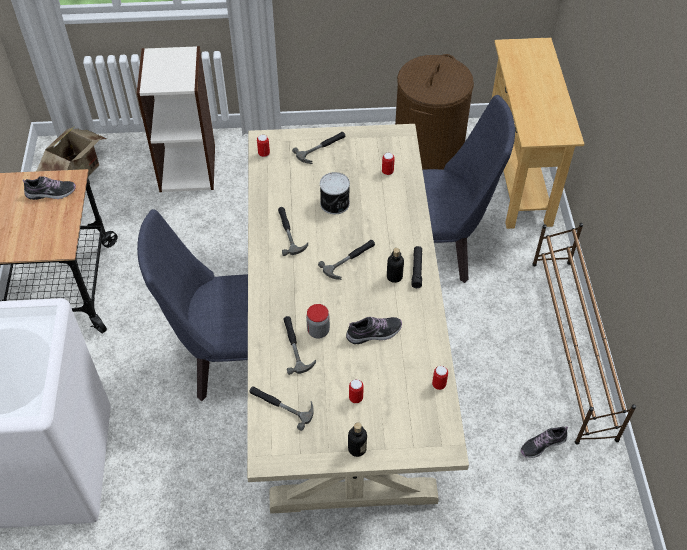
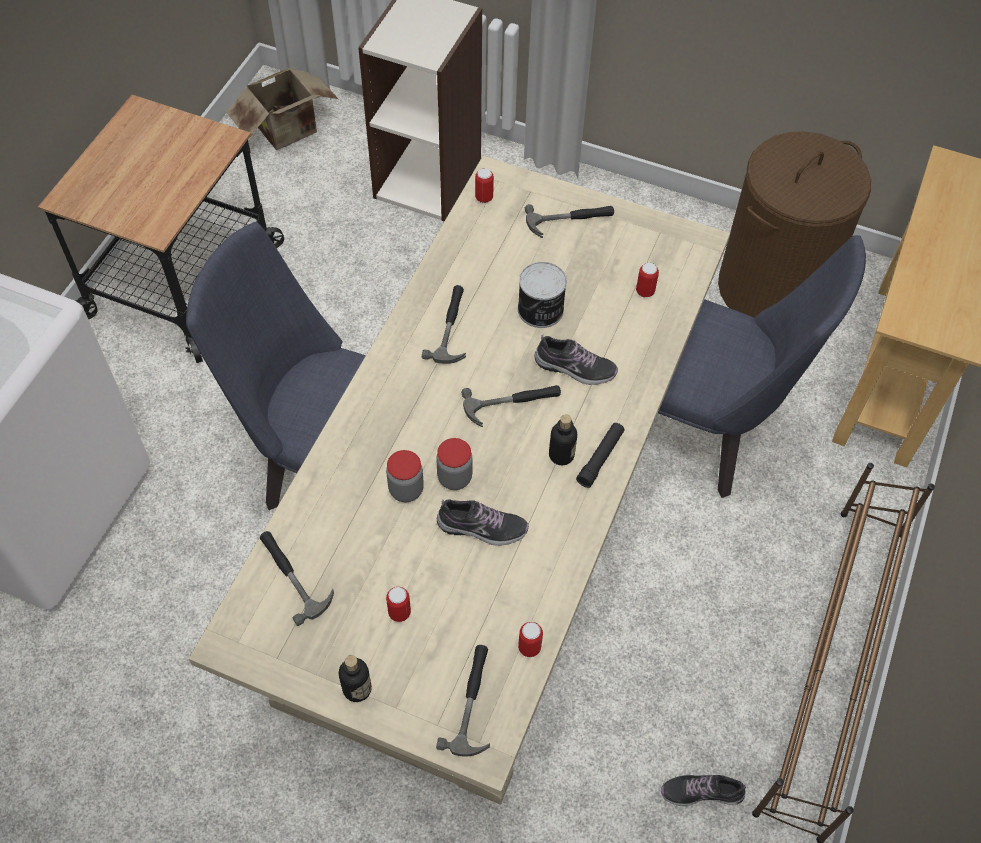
camera: 25 degrees right, 5 degrees up
shoe [23,176,76,200] -> shoe moved to [535,334,618,385]
hammer [283,316,316,375] -> hammer moved to [436,645,490,756]
none -> jar [436,438,472,490]

